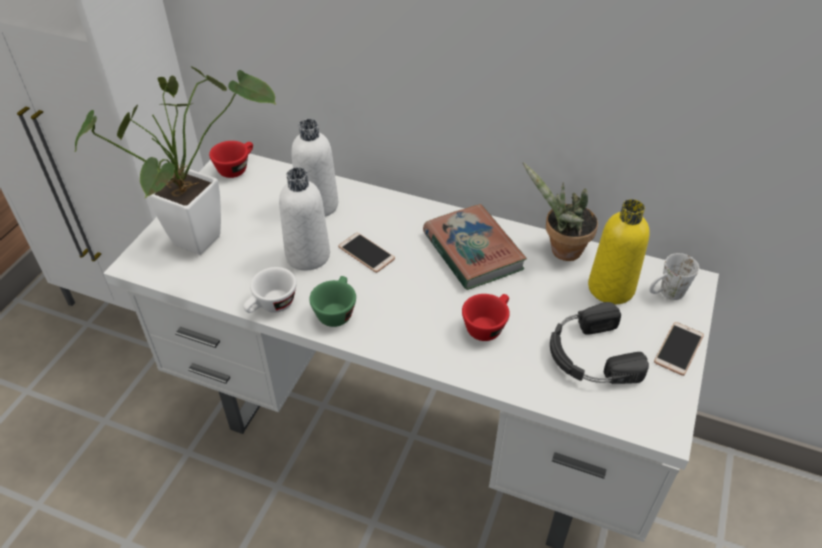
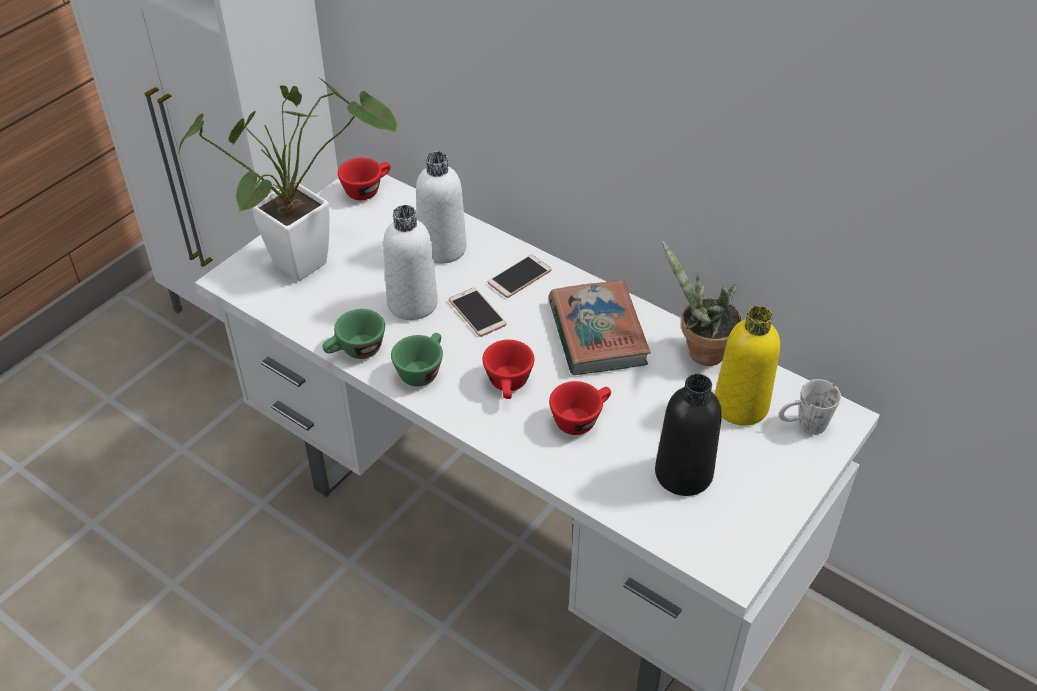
camera: 15 degrees right, 0 degrees up
white cup [243,267,297,313] -> green cup [323,309,385,359]
black headphones [550,302,649,384] -> black bottle [655,374,722,496]
phone [654,322,704,376] -> phone moved to [488,255,552,298]
none -> red cup [482,340,534,399]

